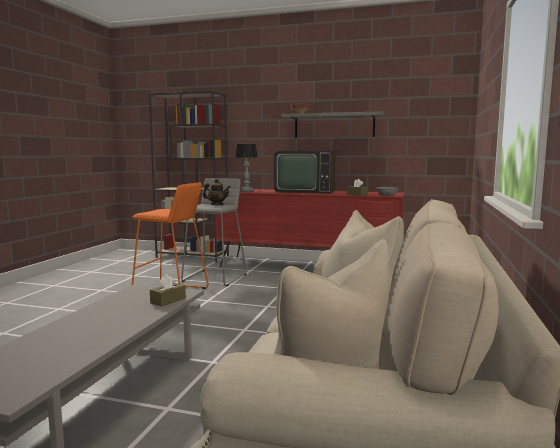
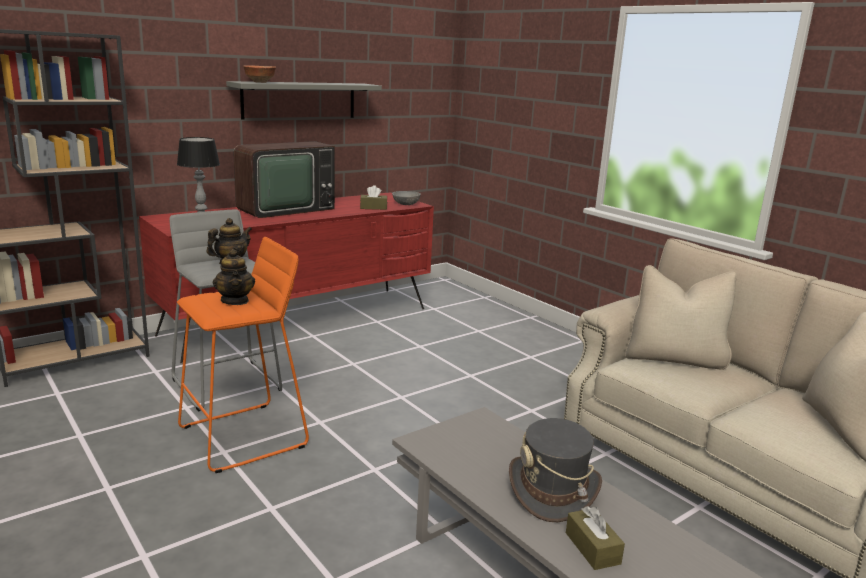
camera: 55 degrees left, 10 degrees up
brown tissue box [150,274,186,307] -> brown tissue box moved to [566,506,625,570]
none -> teapot [213,249,255,305]
none -> grey hat [509,418,602,522]

